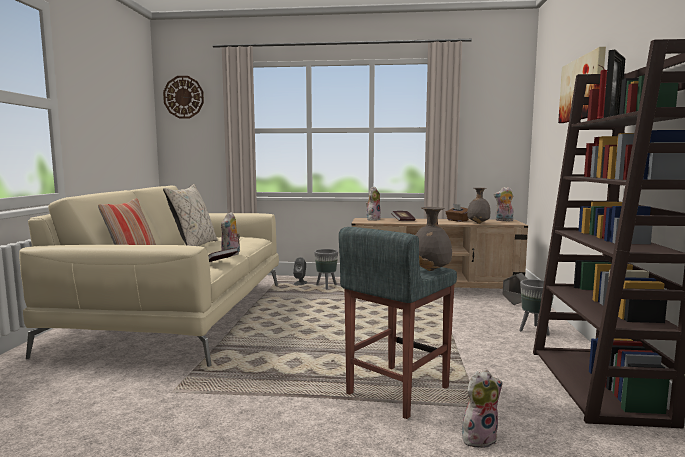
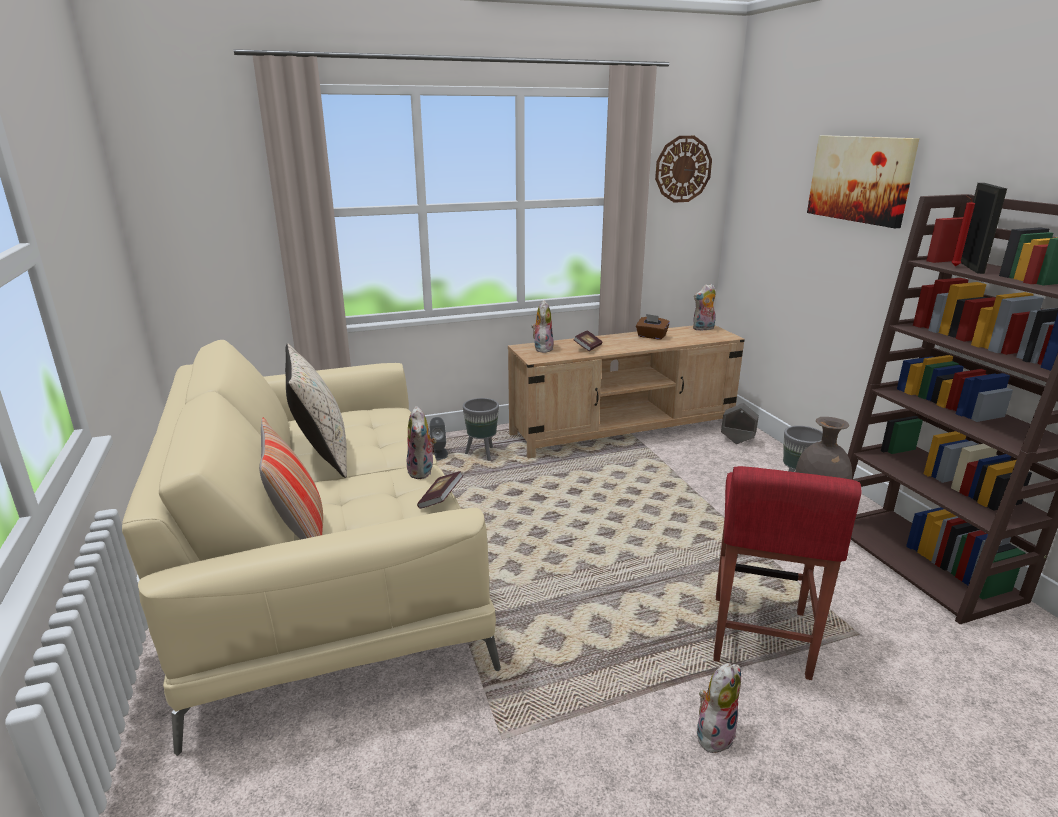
camera: 25 degrees left, 15 degrees up
wall clock [163,76,204,118] -> wall clock moved to [655,136,712,203]
grey stool [339,227,457,419] -> red stool [713,466,862,680]
plush toy [462,370,503,448] -> plush toy moved to [697,663,741,753]
grey vase [467,188,490,224] -> none

